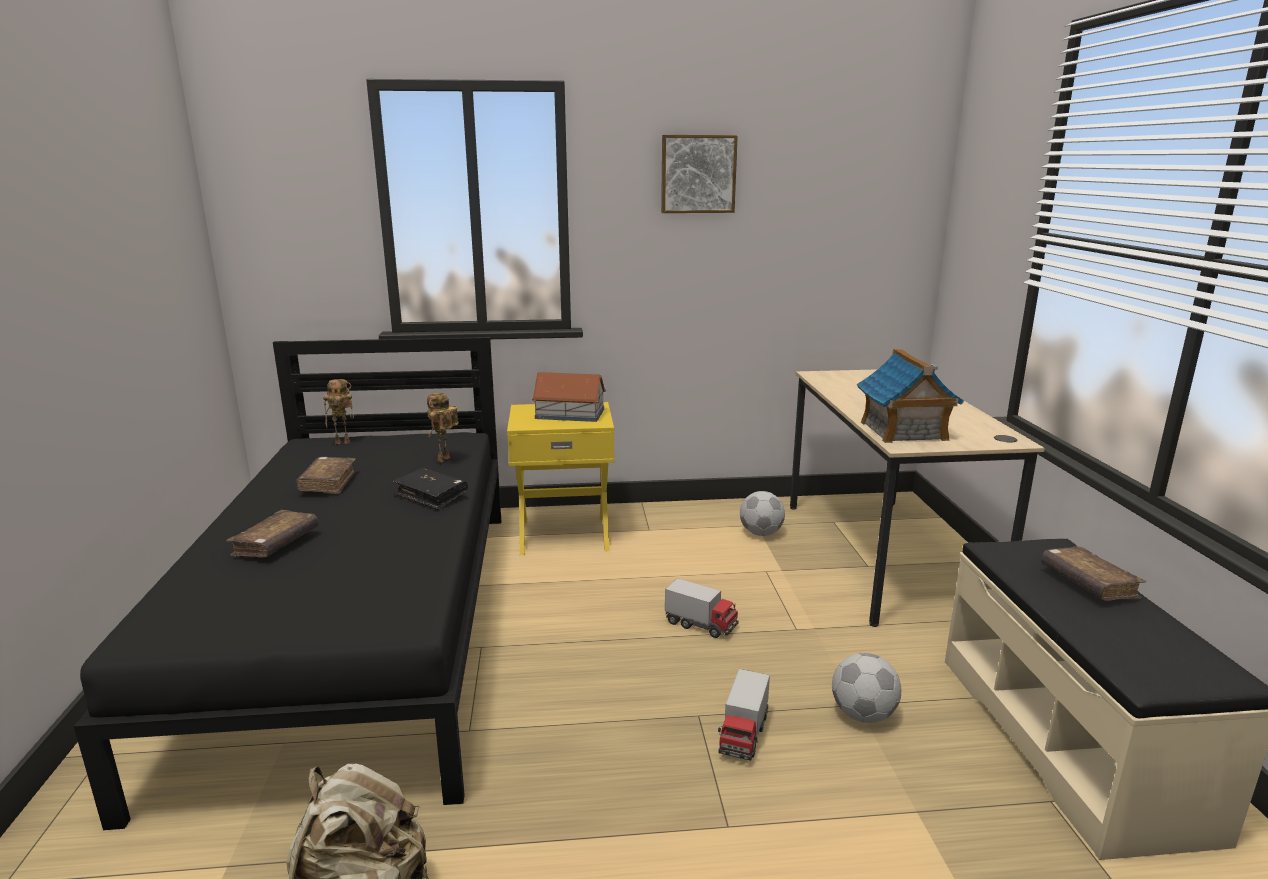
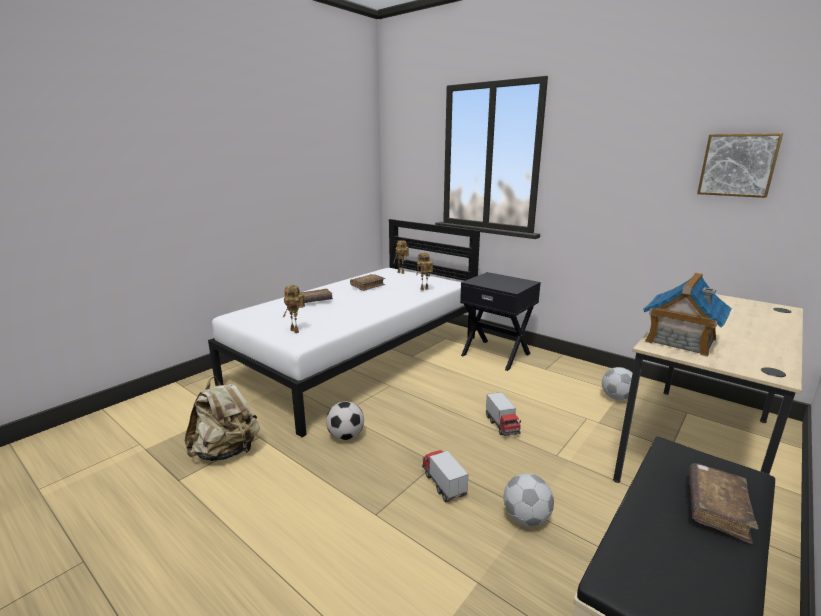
camera: 45 degrees right, 0 degrees up
black bed [74,337,501,830] -> white bed [208,219,480,437]
black book [393,468,468,510] -> none
yellow nightstand [507,402,615,555] -> black nightstand [460,272,541,371]
toy house [532,372,606,422] -> none
picture [661,135,738,213] -> picture moved to [697,133,783,198]
toy truck [718,669,770,761] -> toy truck turned 90 degrees clockwise [422,450,468,502]
none -> toy robot [283,285,305,333]
none -> football [326,401,364,440]

